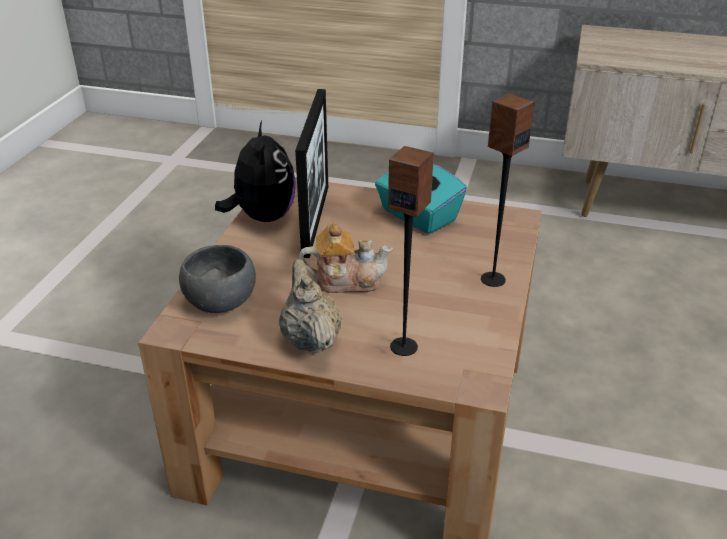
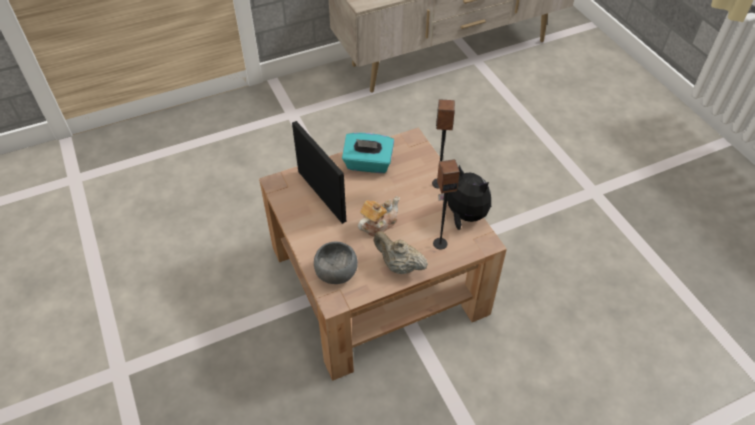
camera: 40 degrees left, 15 degrees up
plush toy [215,121,296,222] -> plush toy moved to [438,165,491,230]

